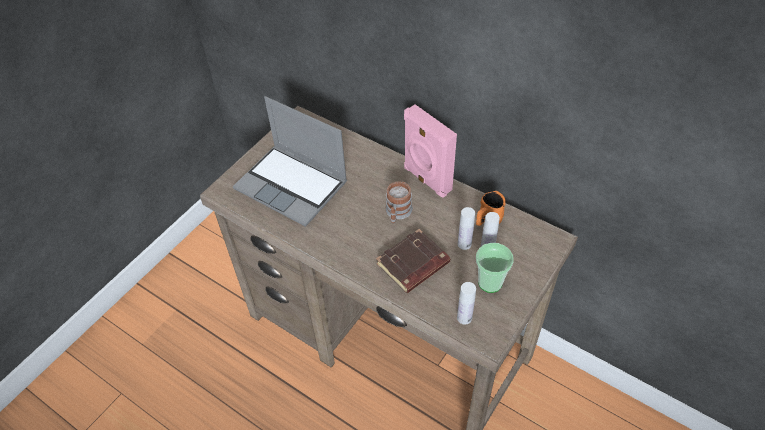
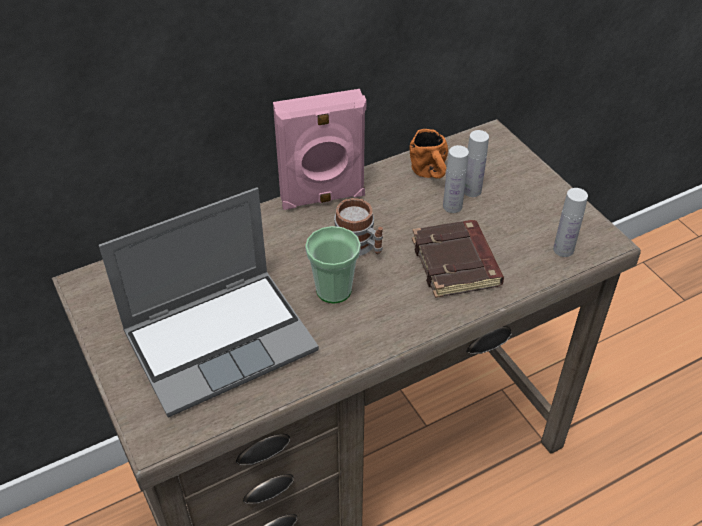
camera: 65 degrees left, 5 degrees down
cup [476,243,514,293] -> cup moved to [305,226,361,304]

